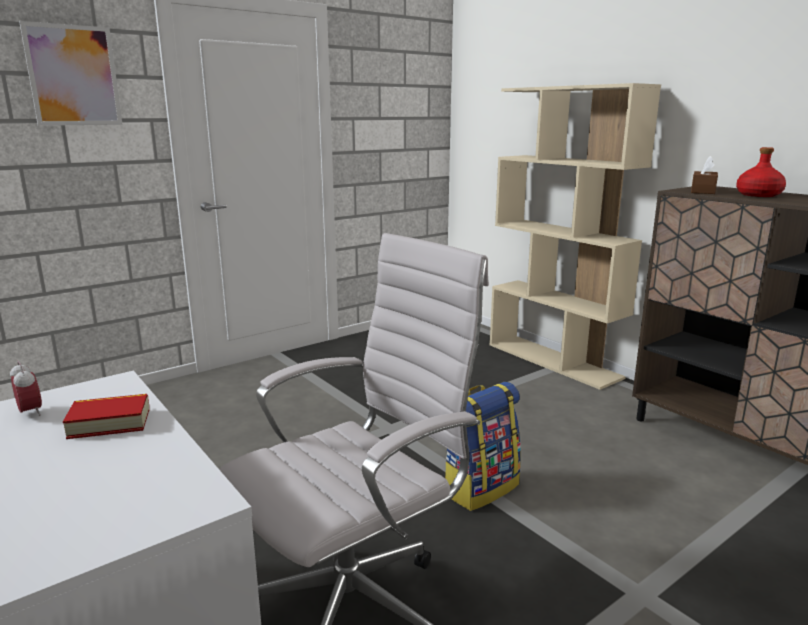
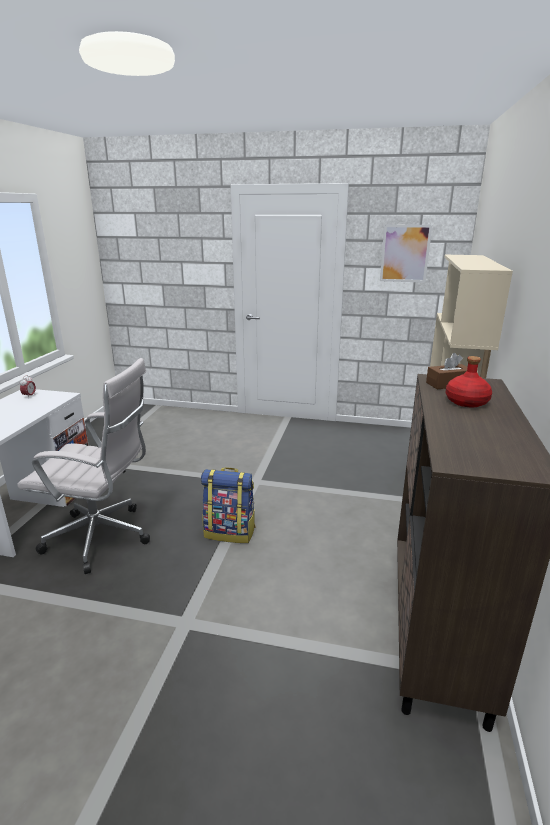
camera: 50 degrees right, 5 degrees up
picture [19,21,123,126] -> picture moved to [380,224,432,283]
book [63,394,149,439] -> none

